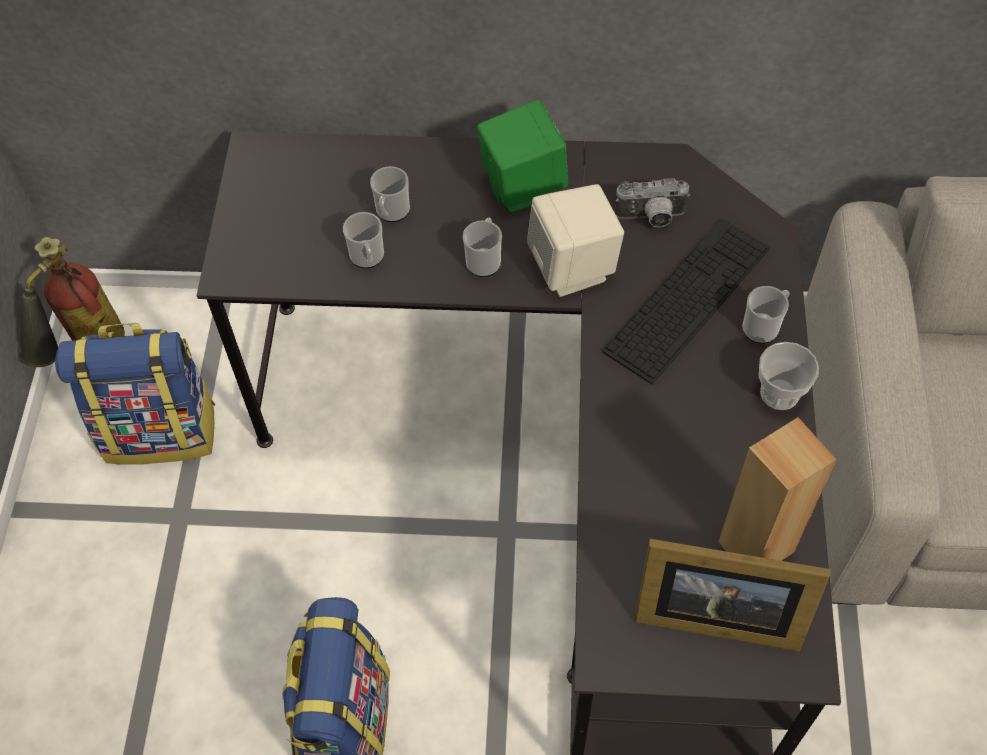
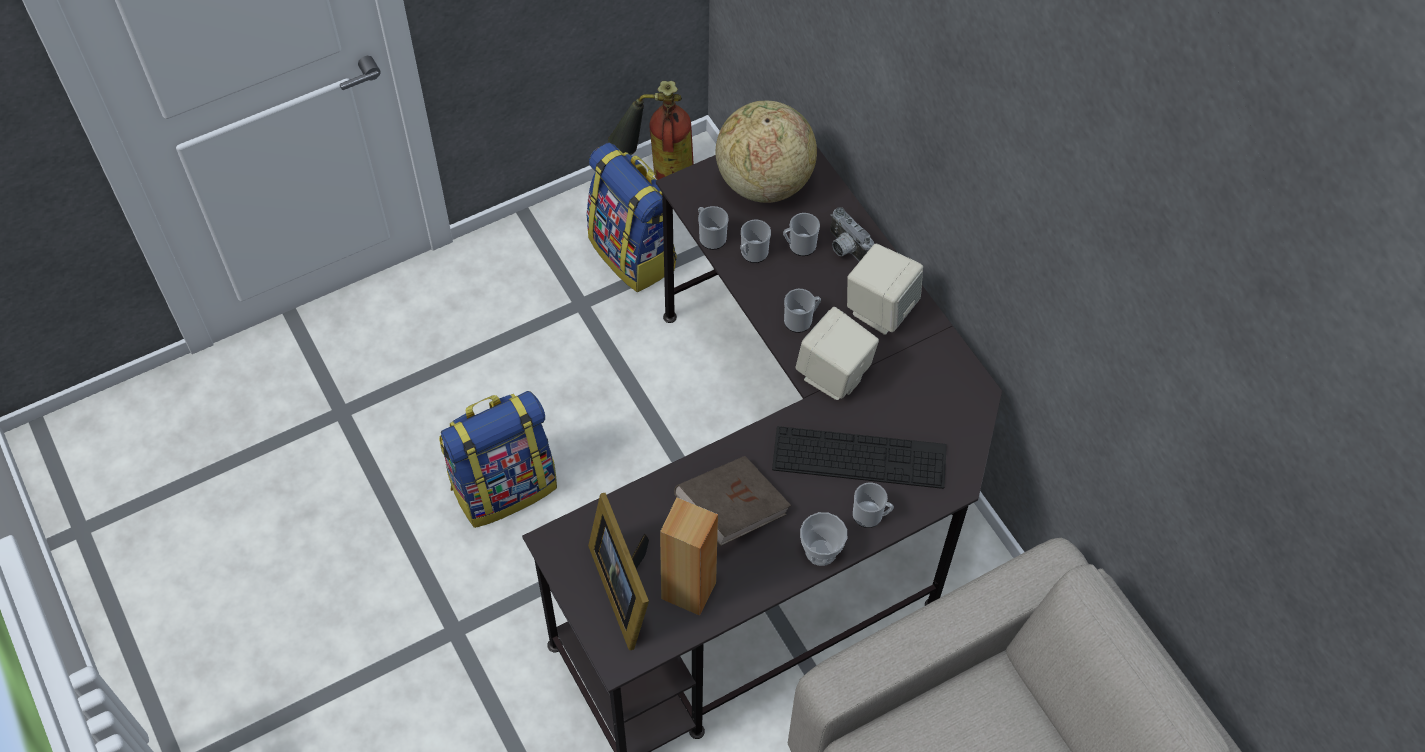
camera: 55 degrees right, 0 degrees up
green speaker [477,100,568,213] -> beige speaker [847,244,923,335]
camera [614,178,690,227] -> camera moved to [830,207,874,262]
none -> brown book [674,456,791,546]
none -> mug [698,206,728,250]
none -> globe [715,101,817,203]

